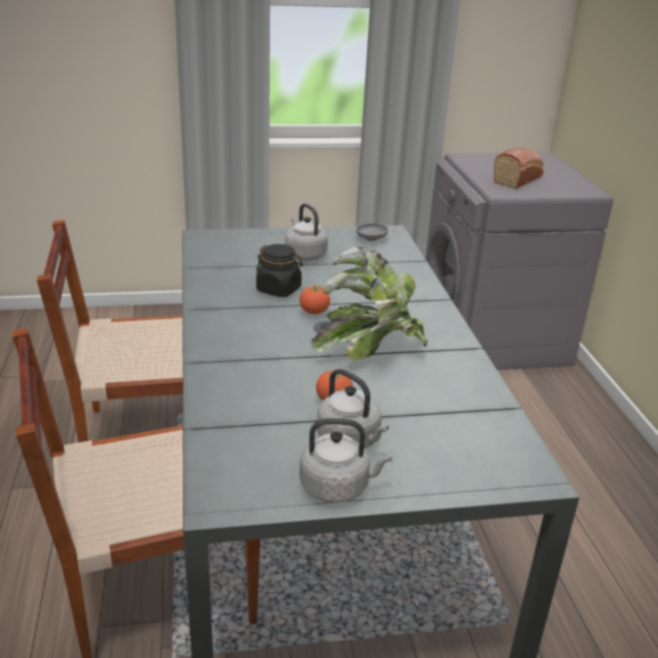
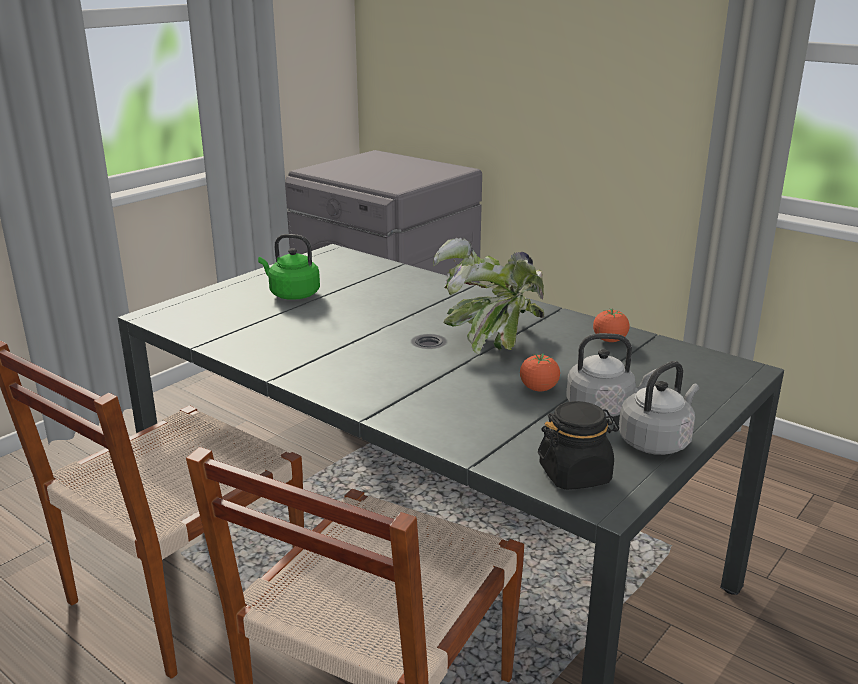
camera: 40 degrees left, 5 degrees down
black jar [256,244,303,297] -> black jar moved to [538,401,619,490]
grey kettle [285,203,328,260] -> green kettle [258,234,320,300]
tomato [299,285,330,314] -> tomato moved to [593,309,629,342]
grey bowl [356,223,388,241] -> none
bread [494,148,544,189] -> none

